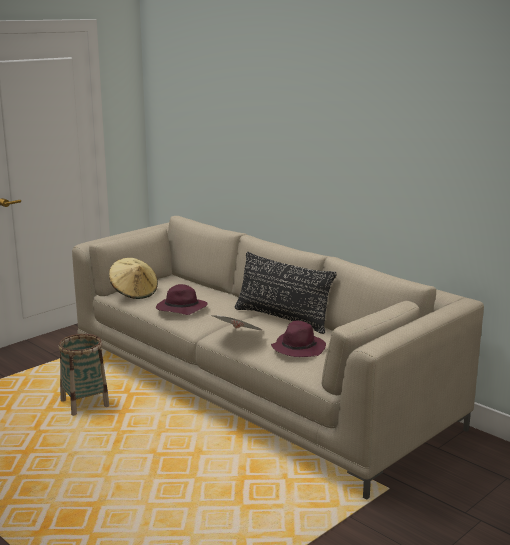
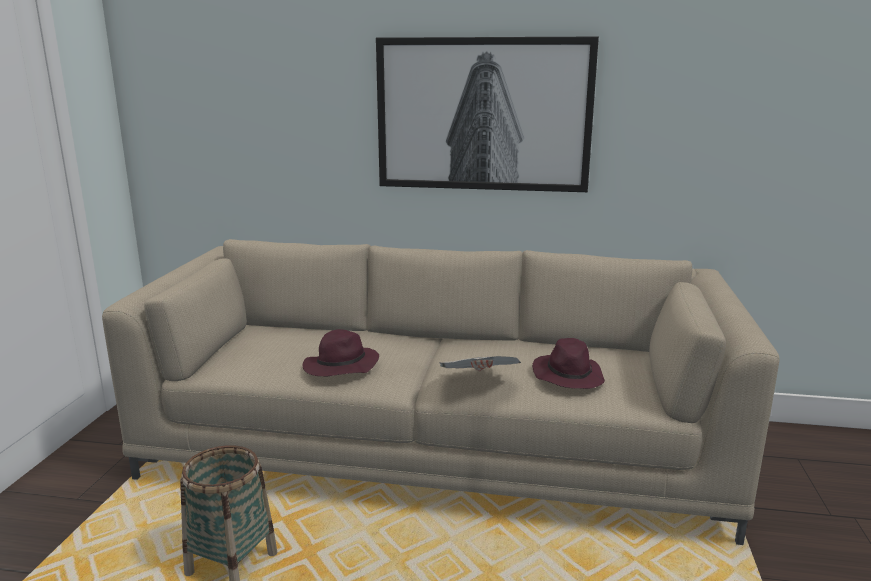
camera: 35 degrees left, 0 degrees up
beige hat [109,258,158,299] -> none
black pillow [235,252,337,334] -> none
none -> picture [376,37,599,192]

